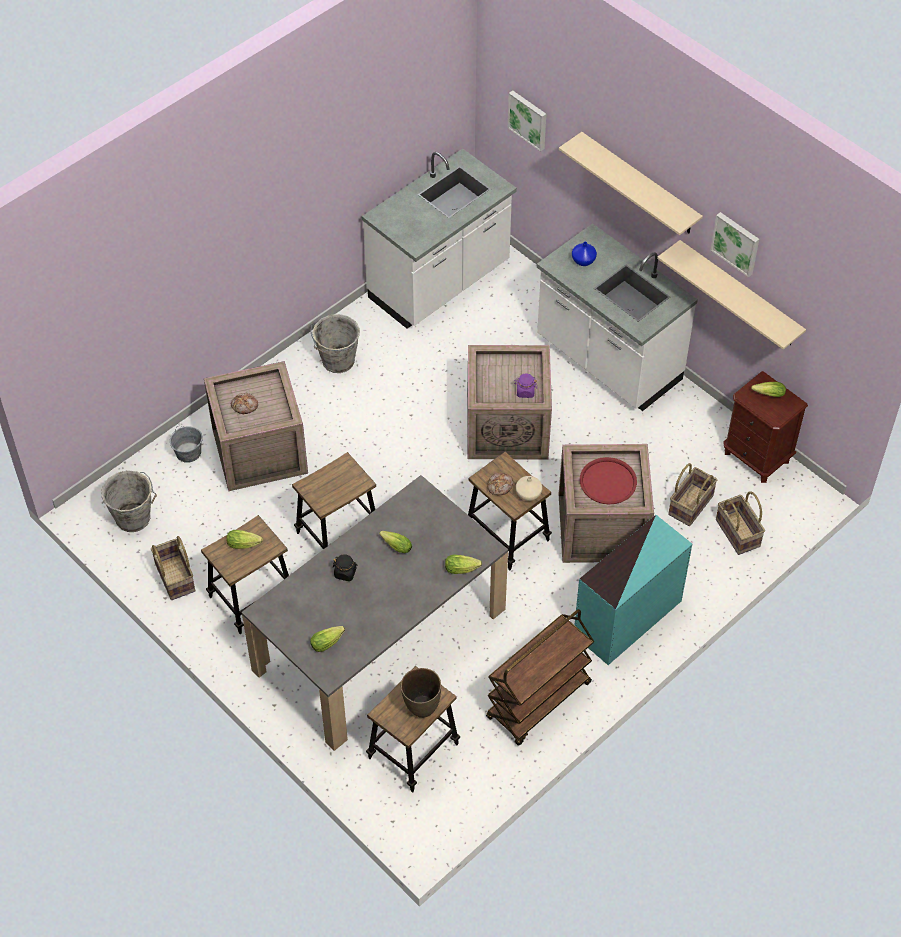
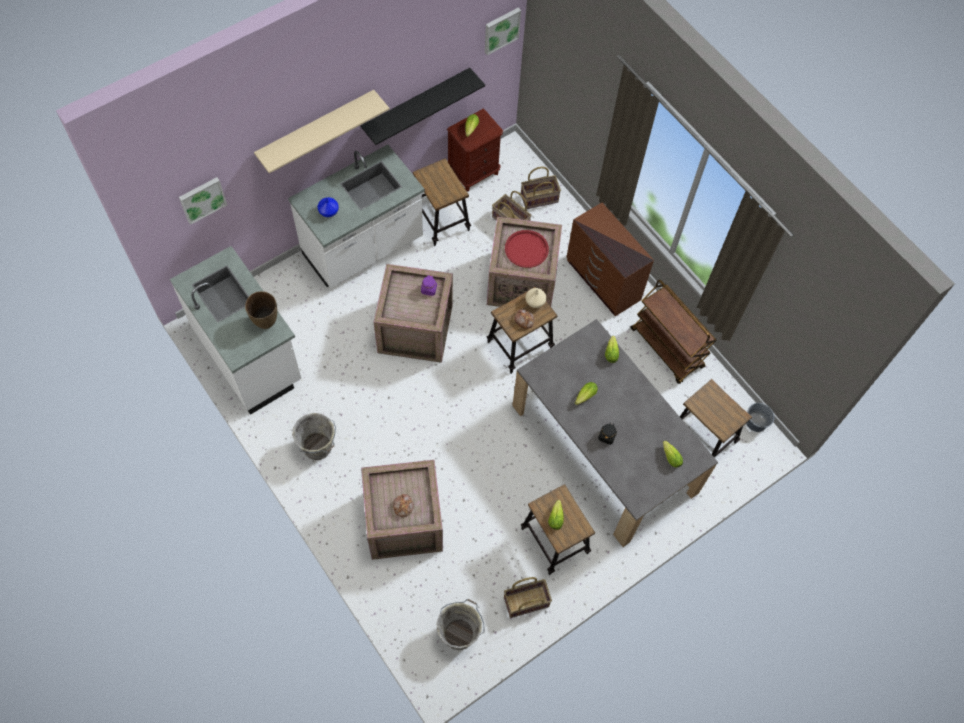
camera: 85 degrees left, 10 degrees up
grey bucket [170,426,203,463] -> grey bucket moved to [746,403,774,432]
stool [292,452,376,549] -> stool moved to [413,158,471,246]
brown vase [401,668,441,718] -> brown vase moved to [245,291,277,329]
turquoise dresser [574,515,692,665] -> brown dresser [567,203,654,316]
beige shelf [657,240,806,350] -> black shelf [361,68,485,145]
picture [711,212,759,277] -> picture moved to [485,8,521,55]

